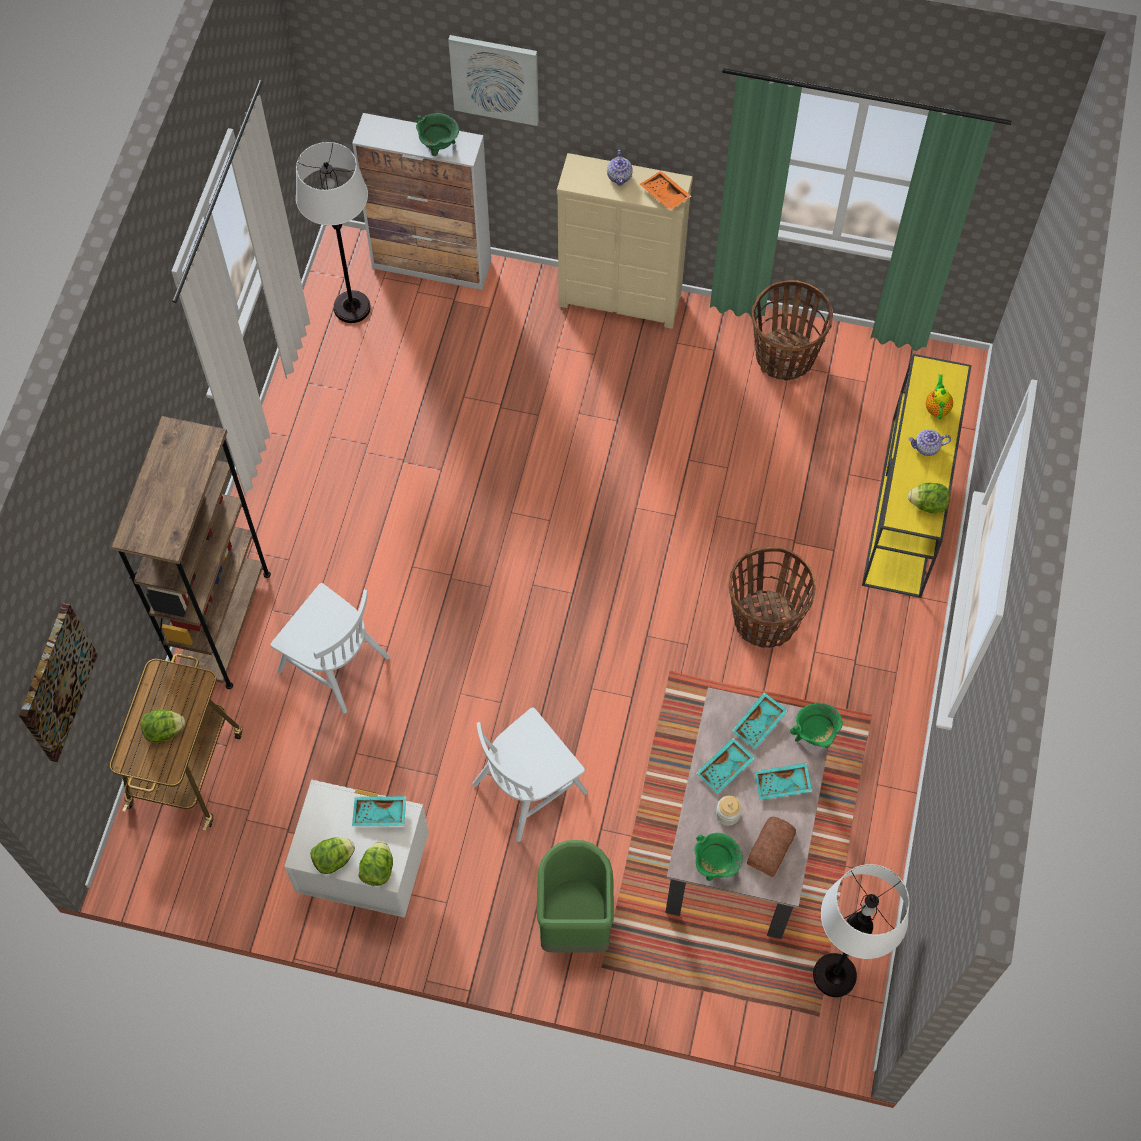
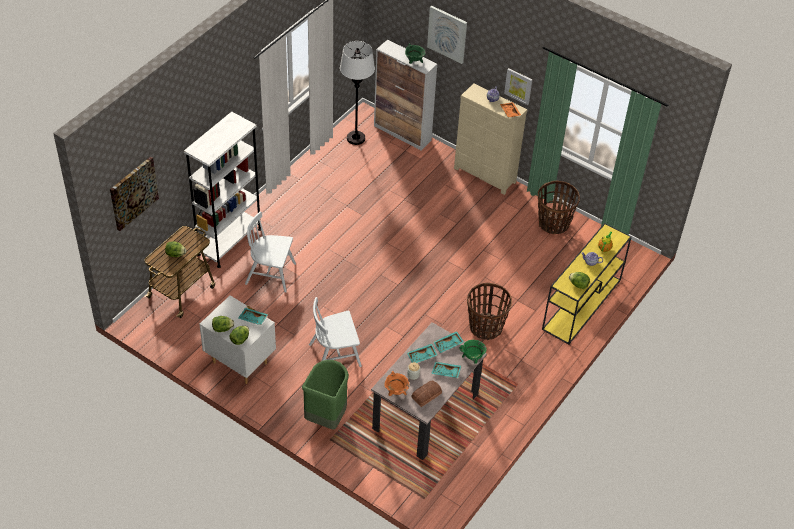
camera: 20 degrees right, 15 degrees down
brown bookcase [111,416,271,689] -> white bookcase [184,112,261,268]
white chair [271,583,390,714] -> white chair turned 135 degrees clockwise [245,212,296,292]
green cooking pot [694,833,743,881] -> orange cooking pot [384,371,409,396]
white floor lamp [813,864,910,997] -> none
none -> picture [504,68,532,105]

